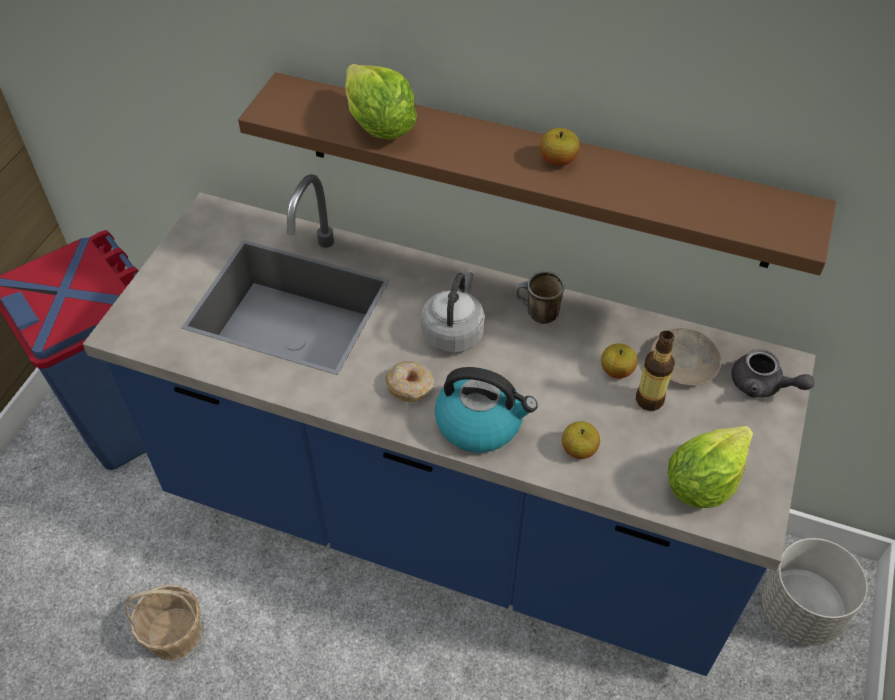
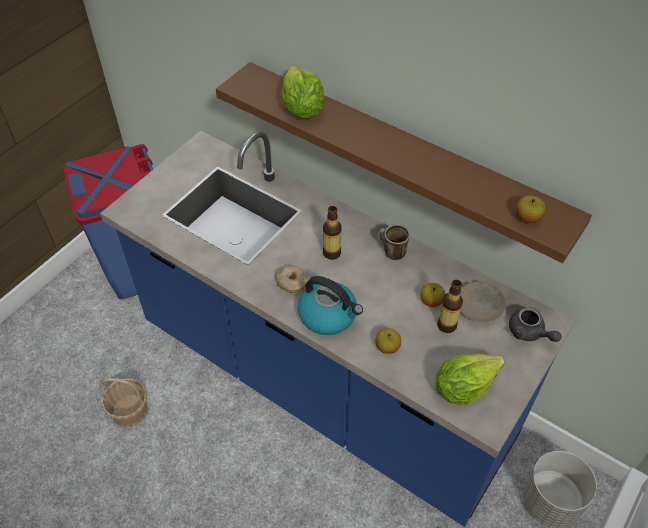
camera: 15 degrees right, 0 degrees up
grey kettle [421,272,485,353] -> bottle [323,206,341,260]
apple [540,128,580,166] -> apple moved to [516,195,546,223]

